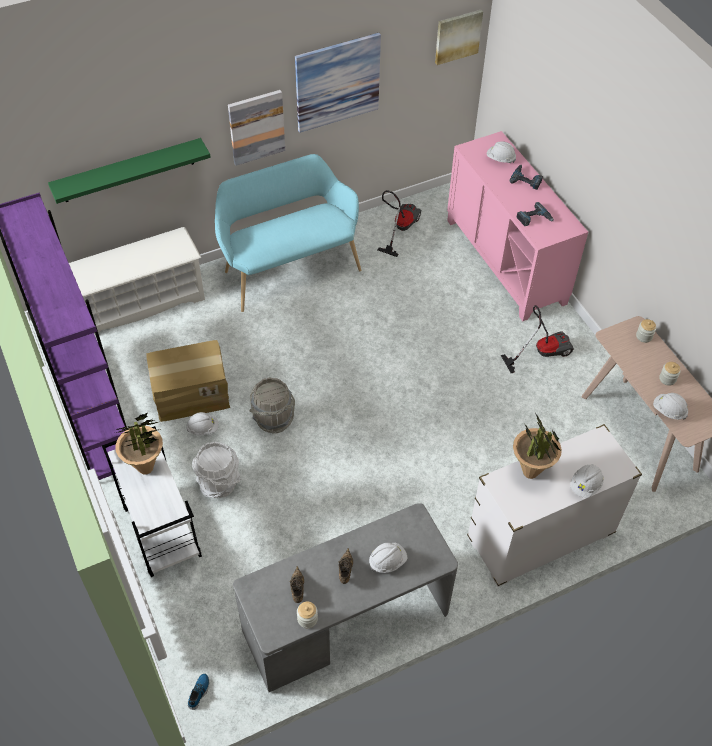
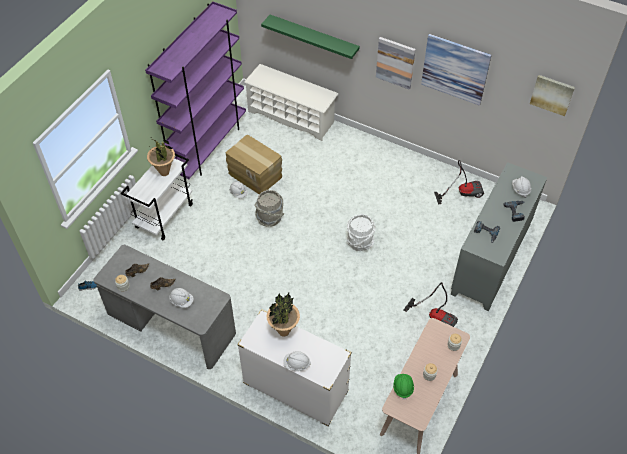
camera: 55 degrees right, 0 degrees up
white bucket [192,442,241,498] -> white bucket moved to [347,214,376,251]
turquoise bench [215,154,361,312] -> none
pink cabinet [447,131,588,321] -> grey cabinet [451,162,547,311]
white hard hat [653,393,688,420] -> green hard hat [393,374,414,399]

